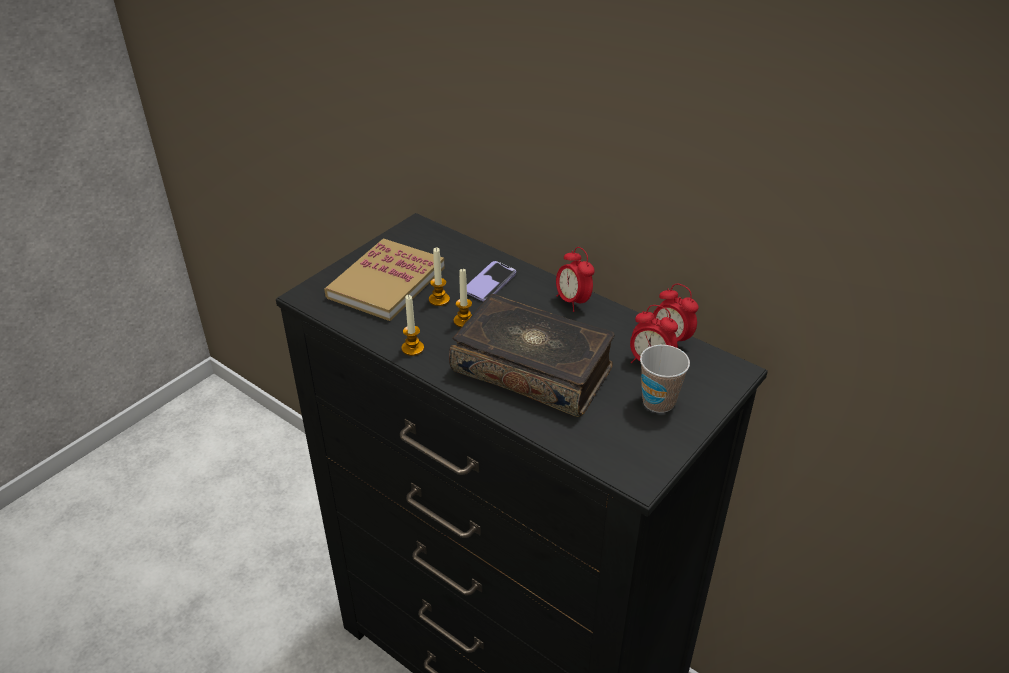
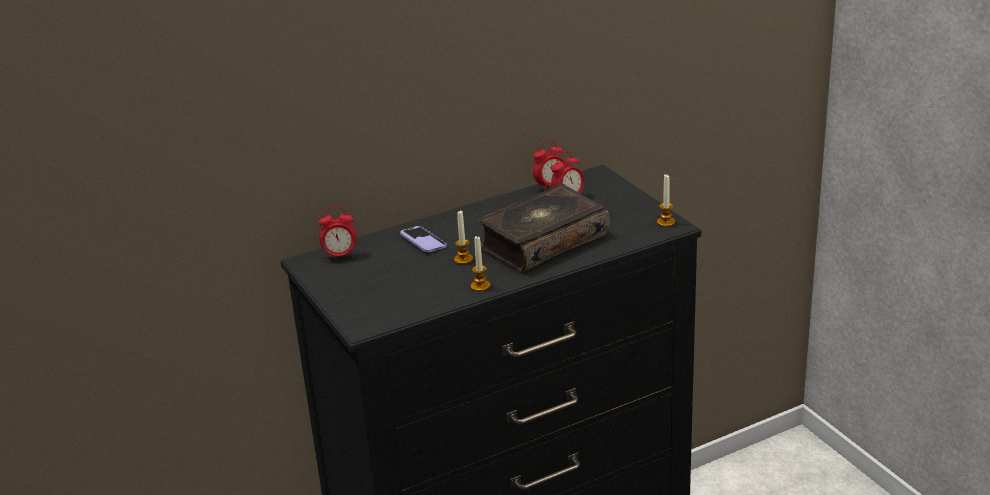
camera: 65 degrees left, 10 degrees down
book [324,238,445,321] -> none
candle [429,247,450,306] -> candle moved to [657,175,675,227]
alarm clock [556,247,595,312] -> alarm clock moved to [319,206,357,261]
cup [640,345,690,413] -> none

